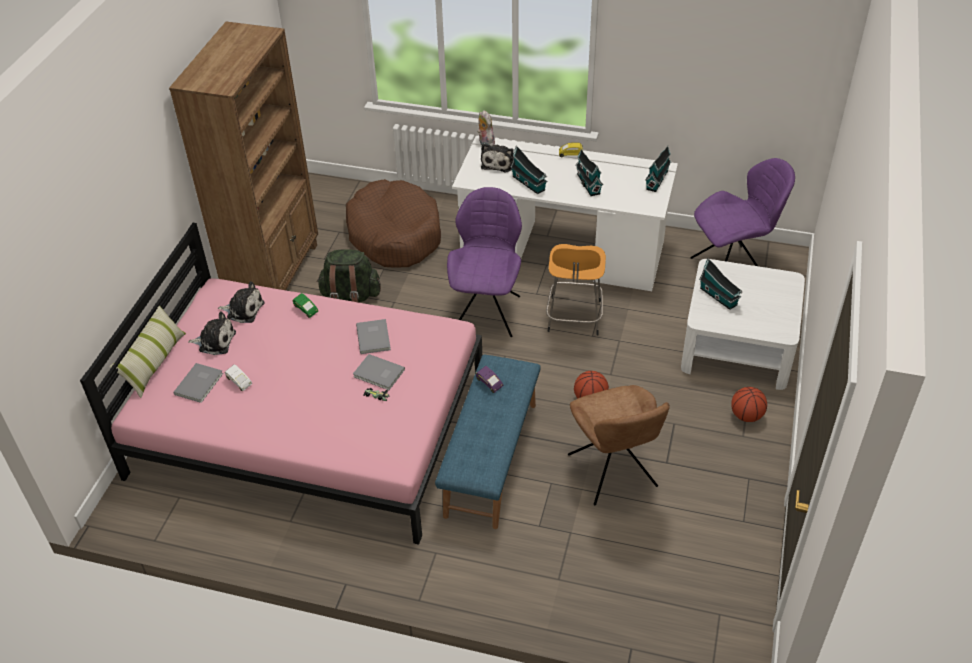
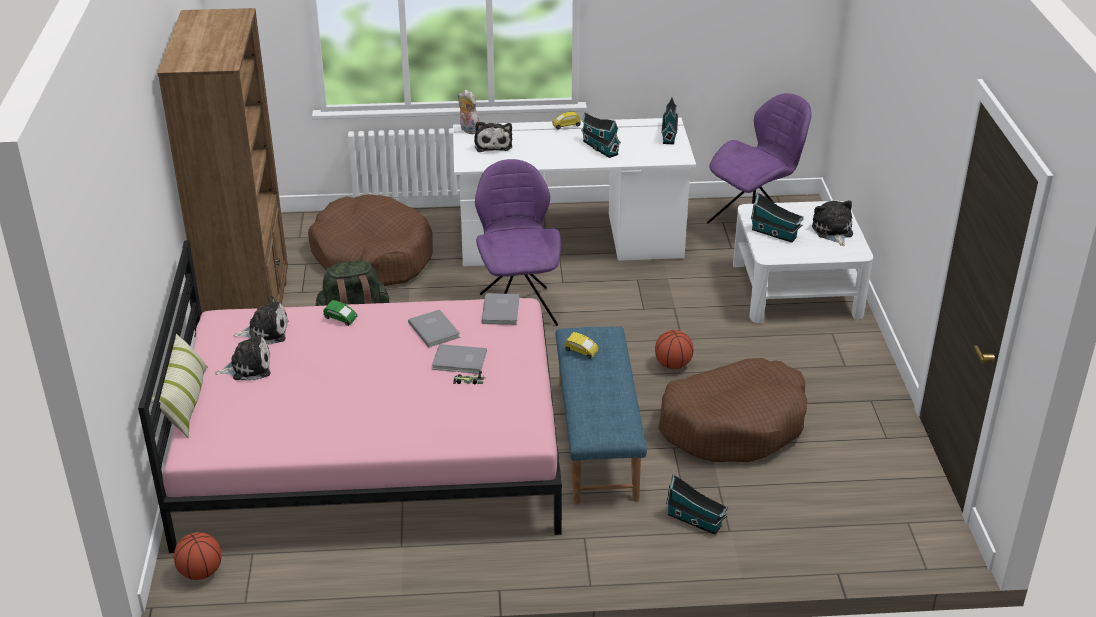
camera: 20 degrees left, 10 degrees down
grey book [174,363,223,403] -> grey book moved to [482,293,519,325]
white toy car [225,364,252,391] -> none
purple toy car [476,366,503,393] -> yellow toy car [564,332,599,359]
toy house [510,145,548,194] -> toy house moved to [666,474,728,535]
orange stool [546,244,606,335] -> none
brown chair [568,385,670,506] -> brown dog bed [658,358,807,462]
basketball [731,387,767,422] -> basketball moved to [174,532,222,580]
none -> plush toy [812,200,853,246]

